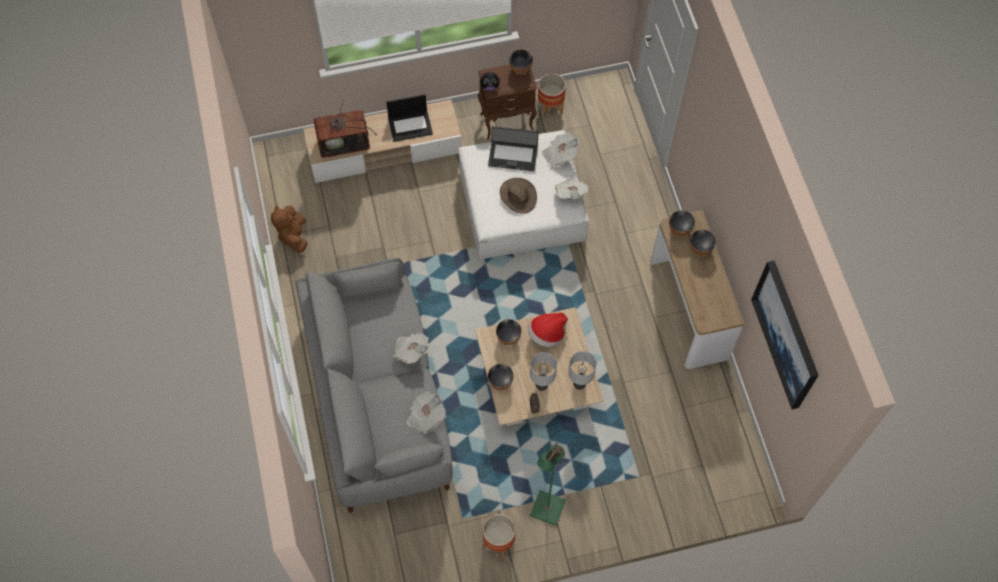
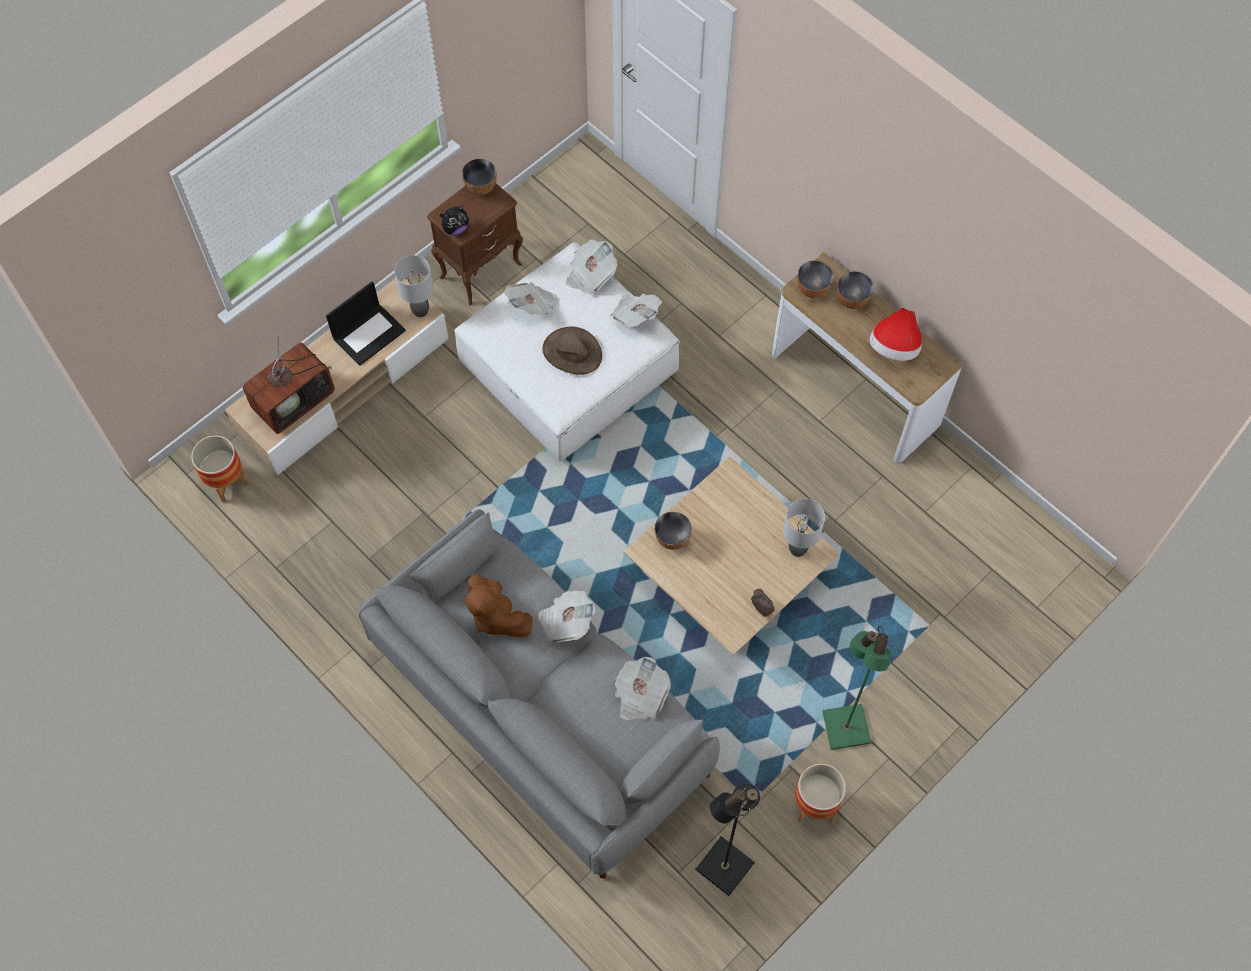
camera: 30 degrees left, 0 degrees up
brown plush toy [271,205,307,253] -> brown plush toy moved to [465,574,533,637]
laptop [488,126,539,171] -> newspaper [504,282,557,315]
bowl [488,364,514,390] -> none
hat [528,313,568,347] -> hat moved to [870,308,922,361]
grey table lamp [530,352,557,391] -> grey table lamp moved to [394,255,434,317]
planter [538,73,566,117] -> planter moved to [191,435,249,502]
picture [751,261,819,409] -> none
none -> black floor lamp [695,784,760,896]

